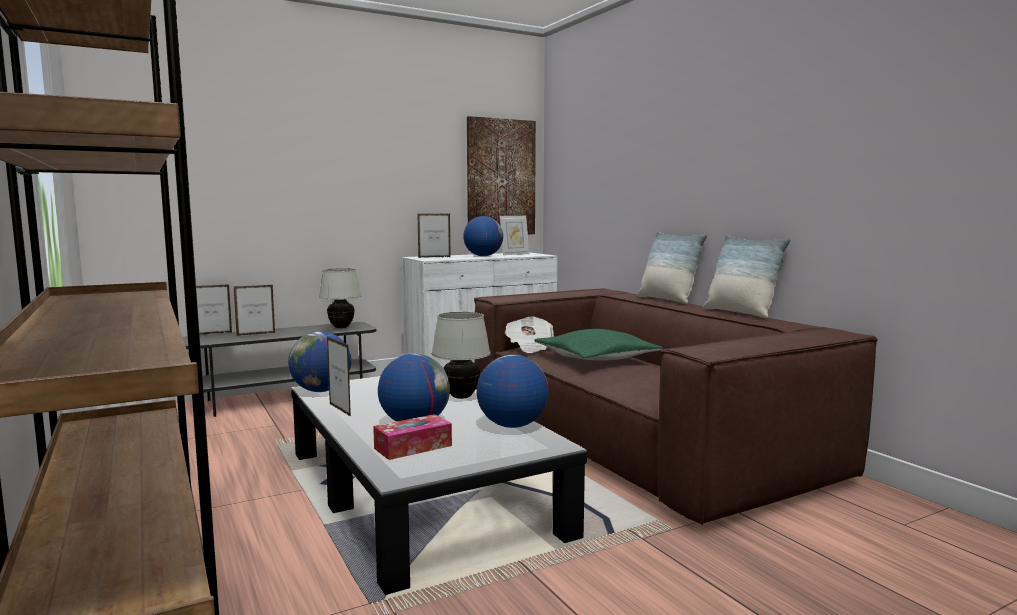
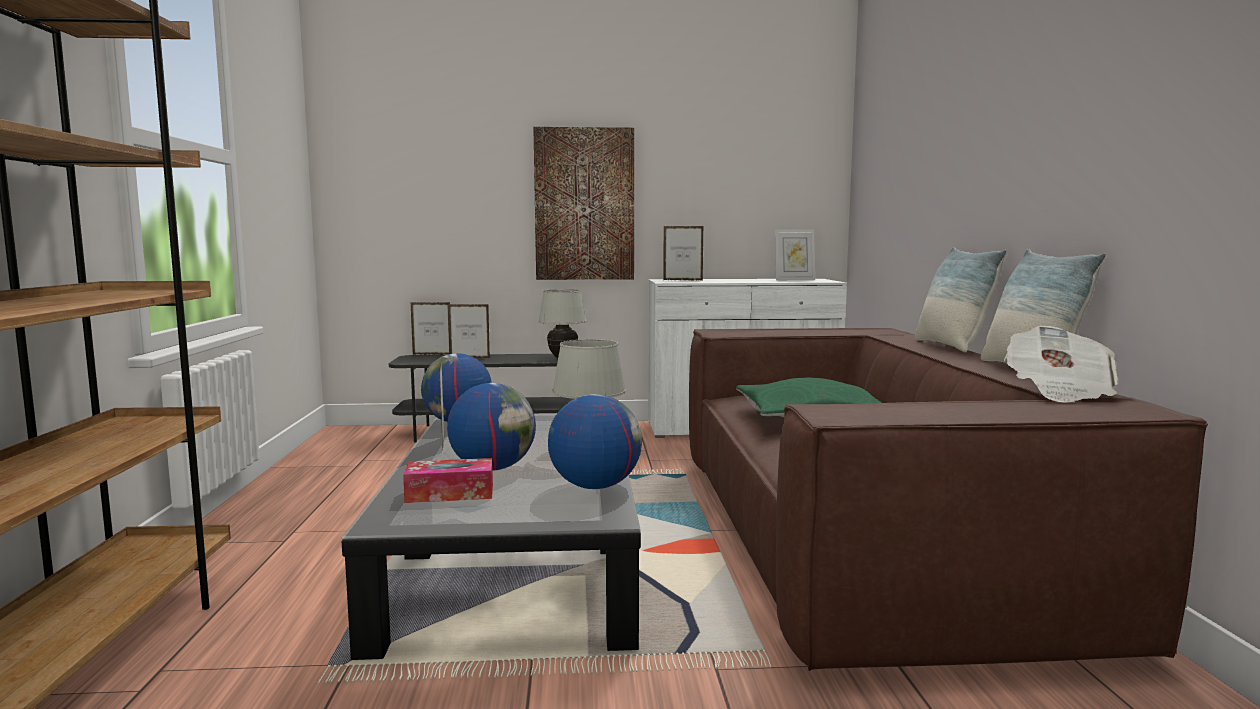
camera: 25 degrees right, 0 degrees up
globe [463,216,503,256] -> none
picture [467,116,536,234] -> picture moved to [533,127,634,280]
newspaper [505,316,554,353] -> newspaper moved to [1004,326,1118,402]

